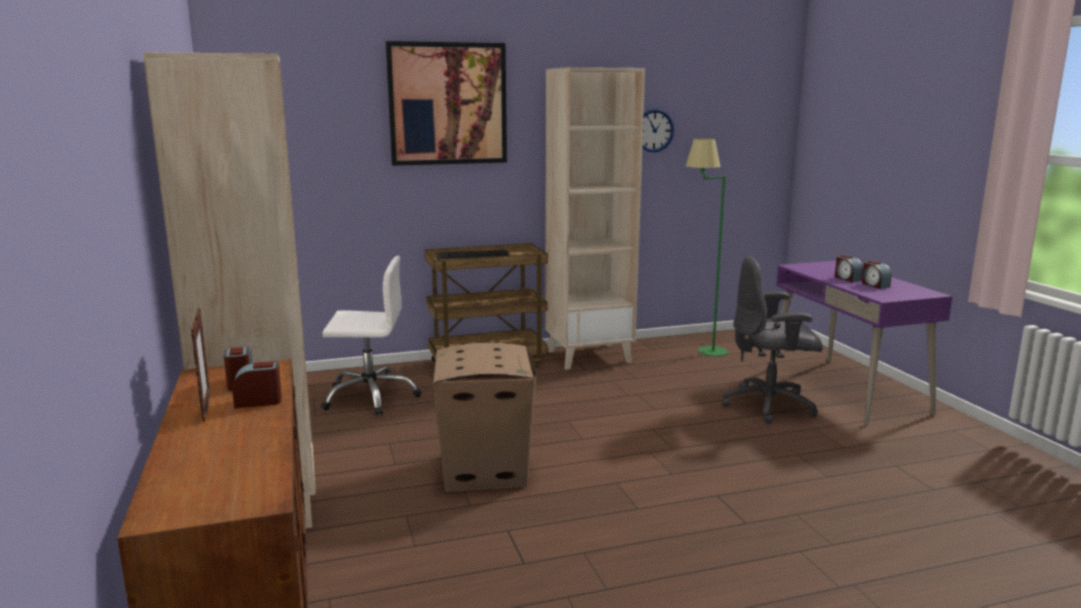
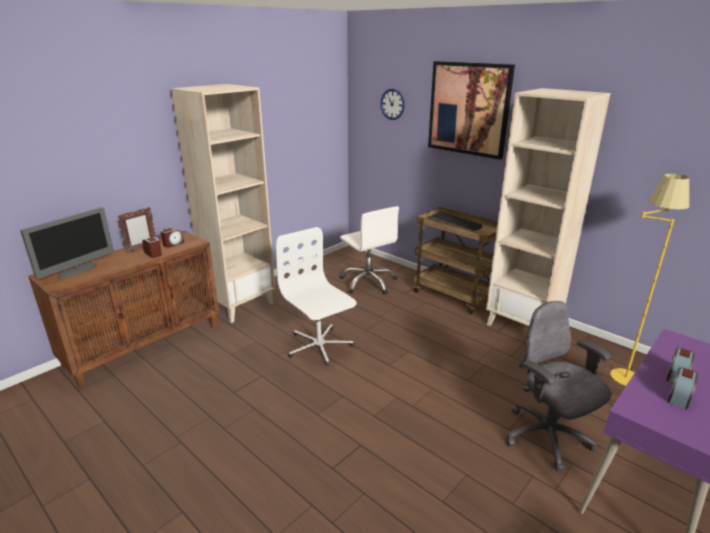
camera: 60 degrees right, 10 degrees up
cardboard box [433,343,537,492] -> white office chair [276,227,357,366]
wall clock [642,109,674,152] -> wall clock moved to [380,89,405,120]
green floor lamp [686,138,728,356] -> yellow floor lamp [610,174,689,386]
none -> monitor [20,207,114,279]

